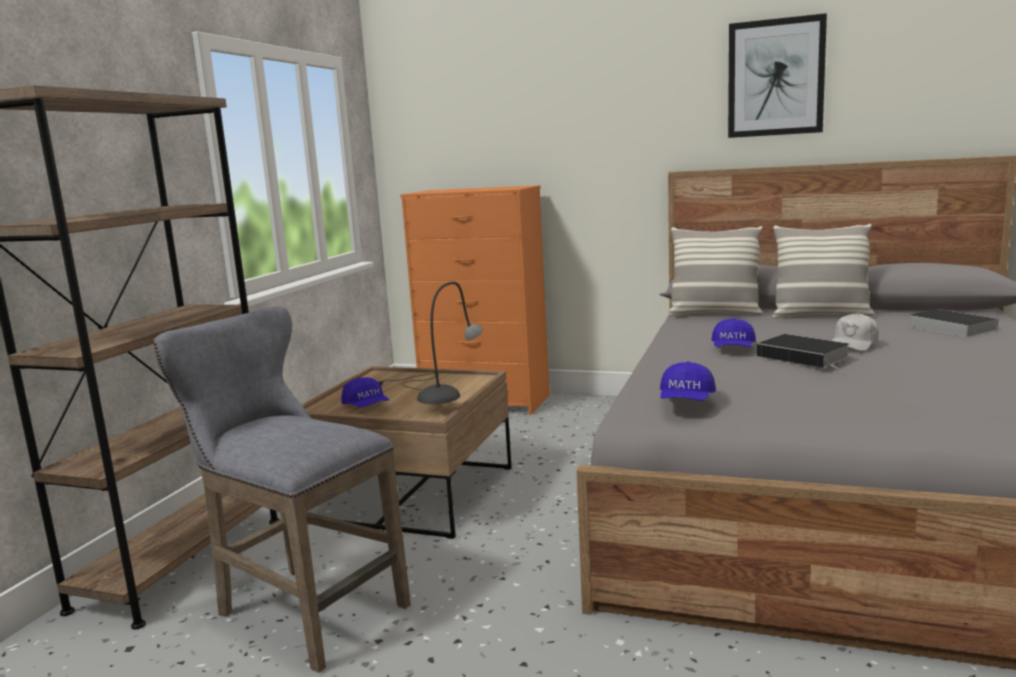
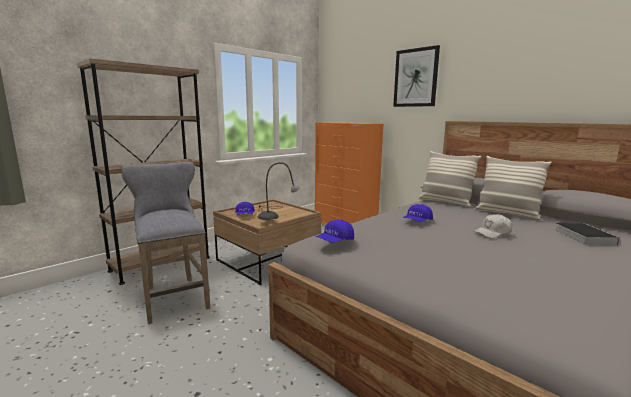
camera: 25 degrees right, 0 degrees up
picture [728,13,827,138] -> picture moved to [393,45,440,107]
book [757,334,850,369] -> none

